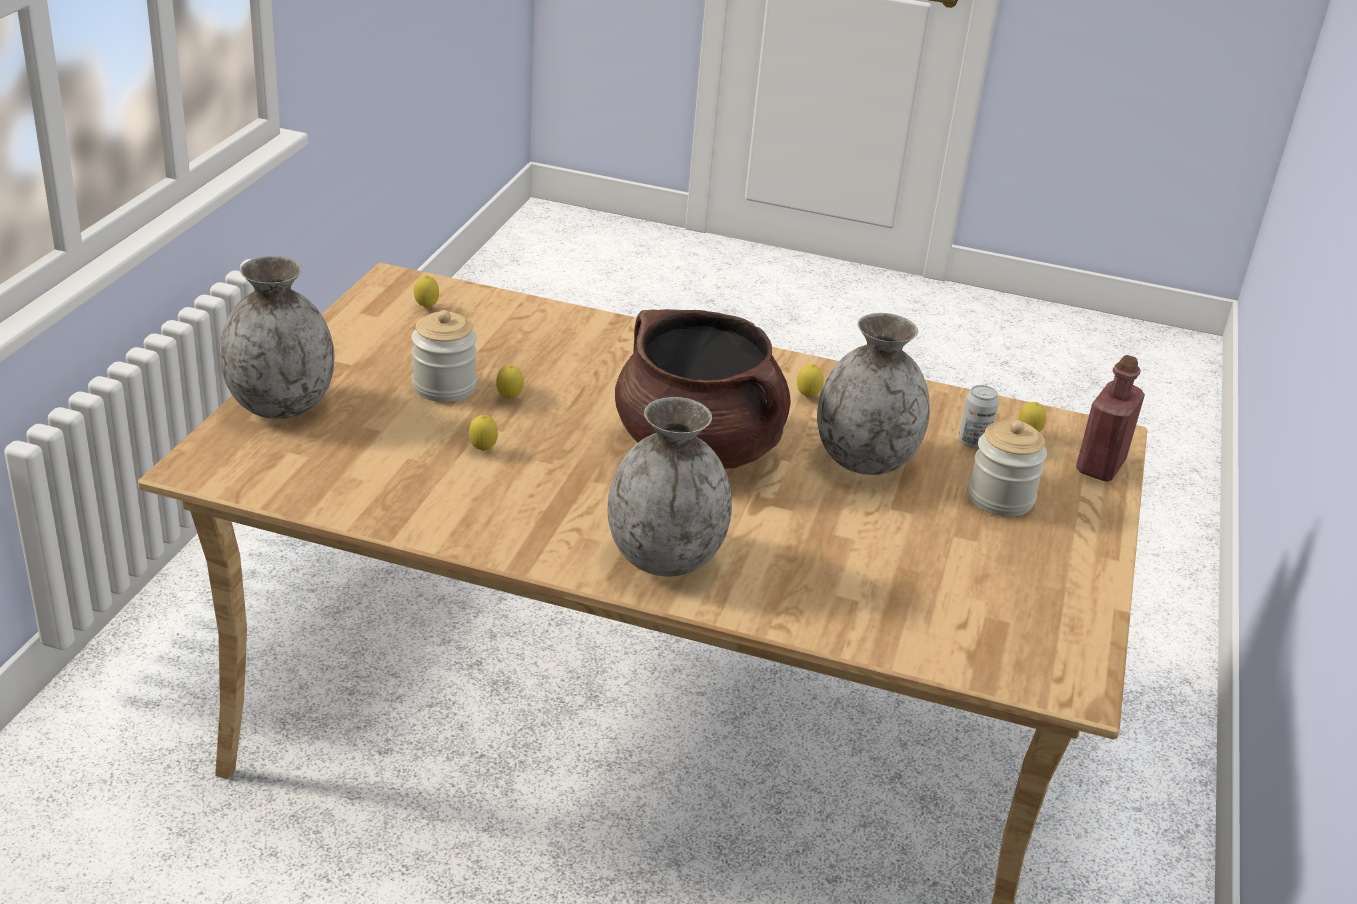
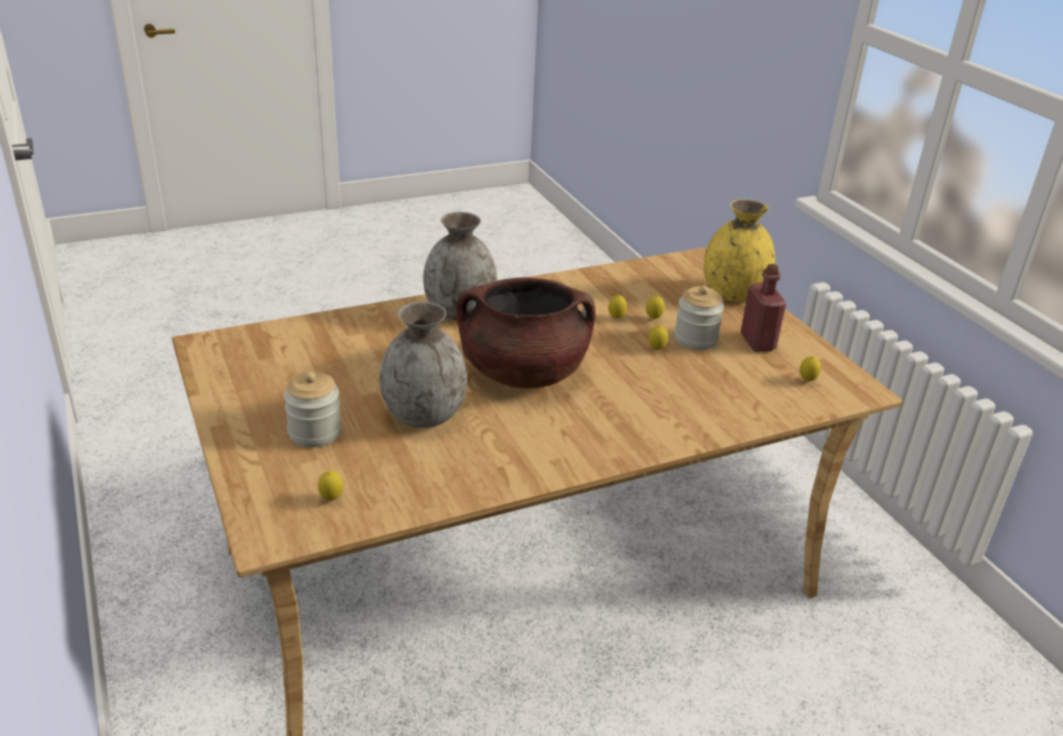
camera: 140 degrees right, 0 degrees up
grey vase [220,256,334,419] -> yellow vase [704,199,775,302]
lemon [797,364,824,398] -> lemon moved to [646,296,665,319]
can [958,385,999,449] -> none
red bottle [1076,355,1145,481] -> red bottle moved to [741,264,787,352]

